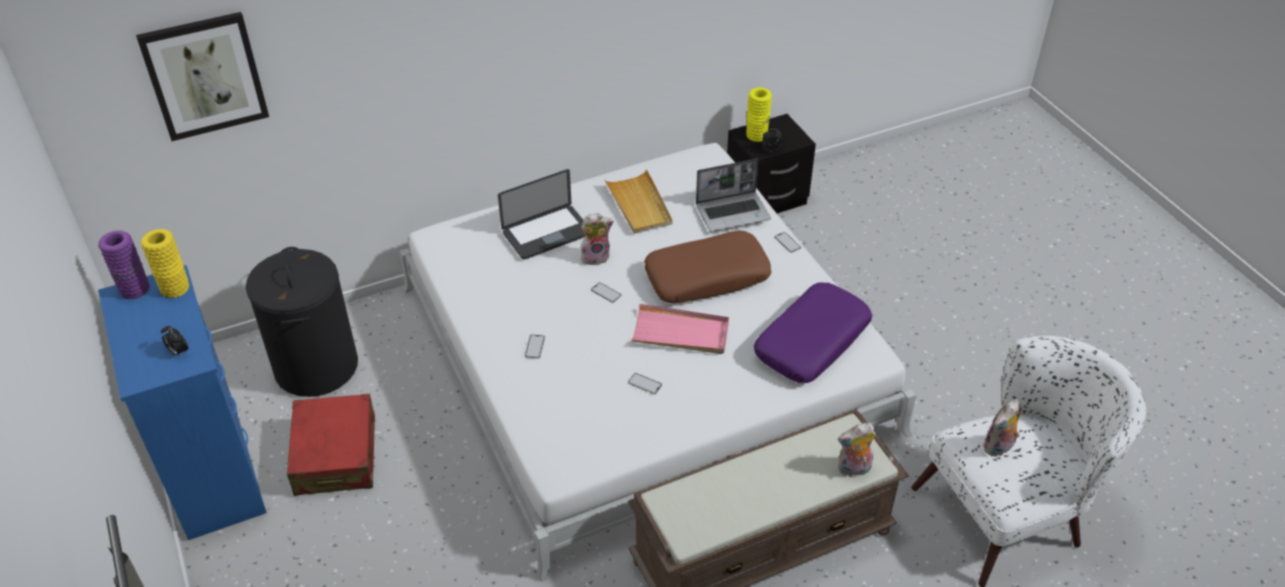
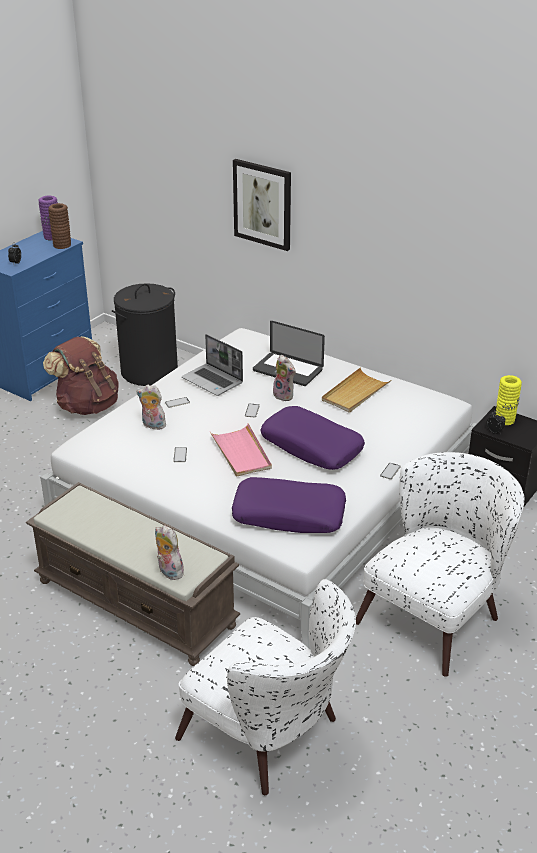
camera: 60 degrees right, 10 degrees down
picture [136,12,269,141] -> picture moved to [233,159,291,251]
yellow vase [141,229,189,298] -> brown vase [48,203,71,249]
red suitcase [287,394,375,496] -> brown backpack [43,336,119,415]
brown pillow [644,231,771,303] -> purple pillow [261,406,365,470]
laptop [696,159,771,232] -> laptop moved to [182,334,243,396]
plush toy [983,400,1021,457] -> plush toy moved to [137,385,166,430]
none -> white armchair [356,452,524,677]

